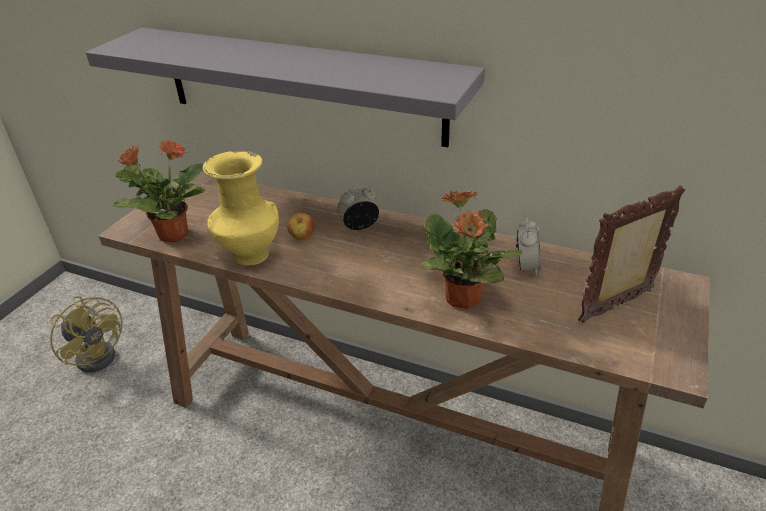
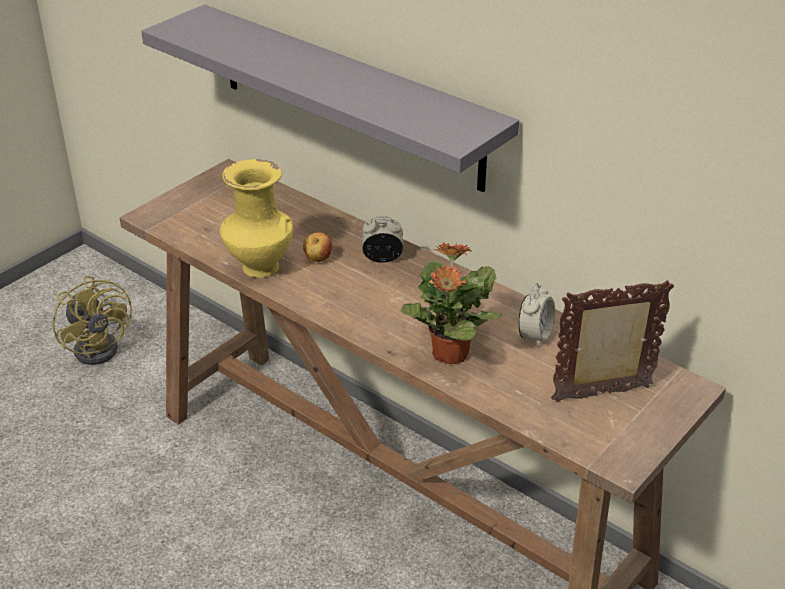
camera: 15 degrees right, 0 degrees up
potted plant [113,140,206,242] -> none

